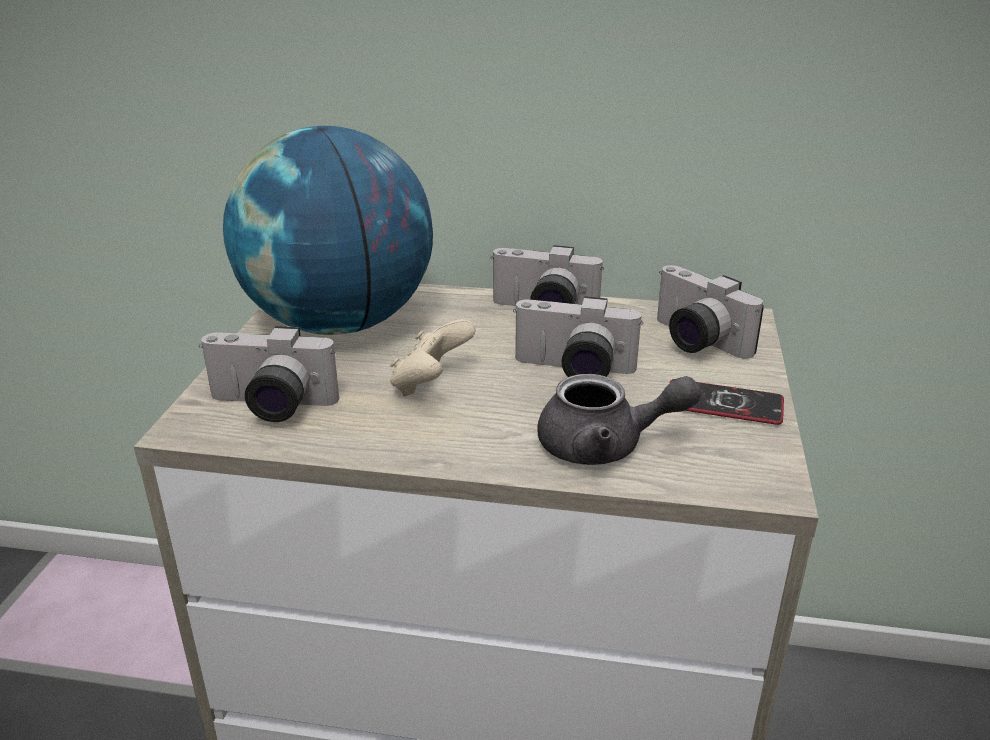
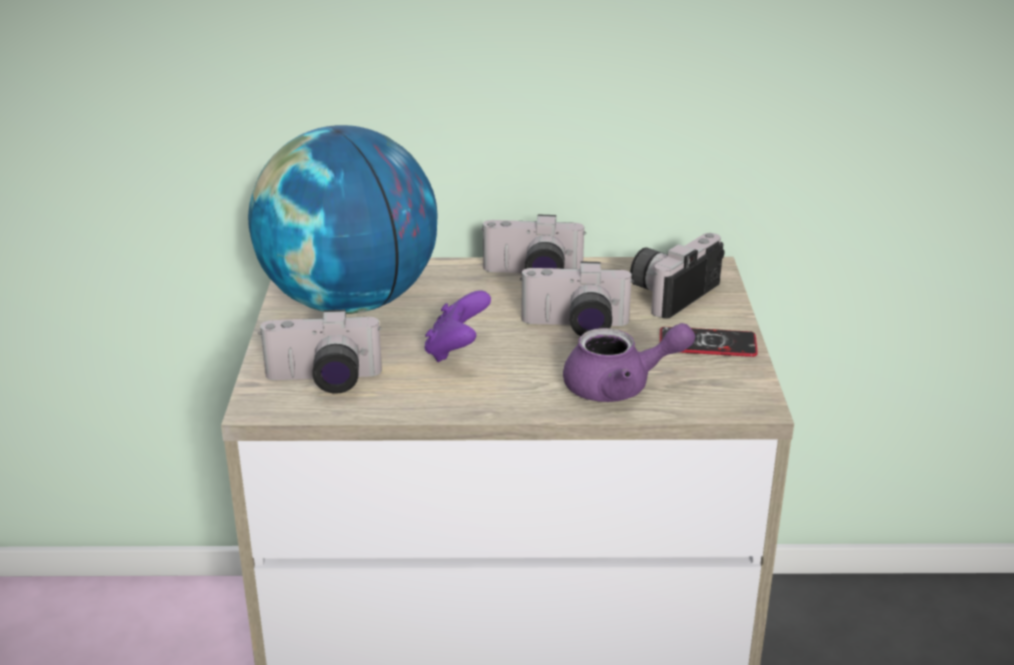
camera: 10 degrees left, 0 degrees up
beige game controller [390,319,475,397] -> purple game controller [424,290,491,362]
grey teapot [537,374,701,465] -> purple teapot [563,323,695,402]
camera [657,265,764,359] -> camera turned 90 degrees clockwise [630,233,725,319]

